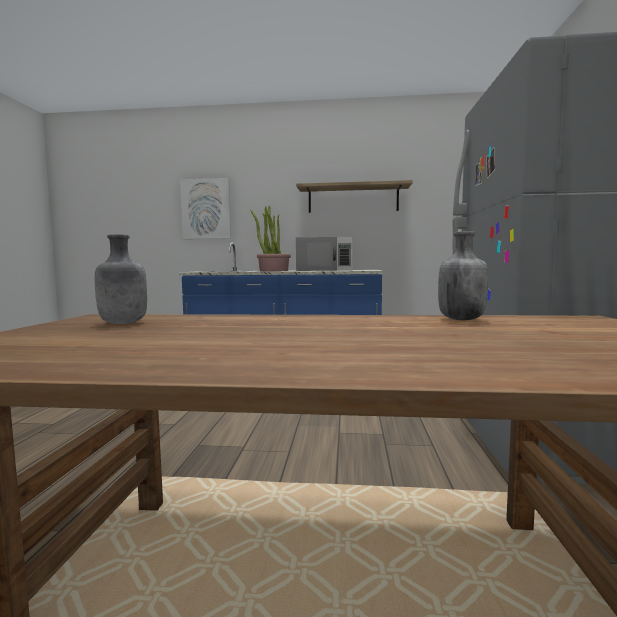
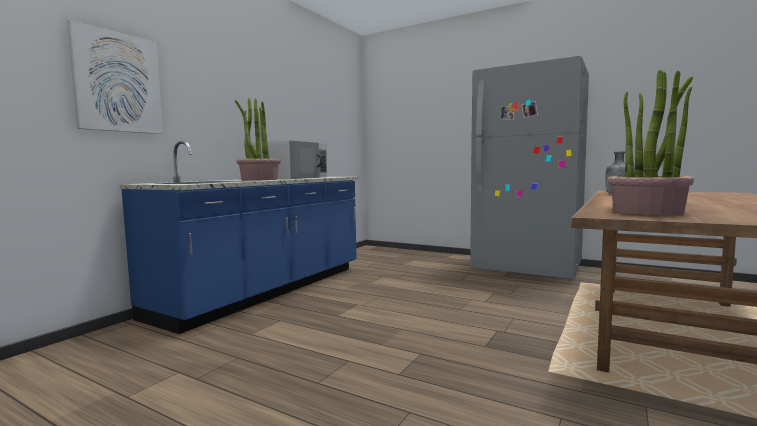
camera: 65 degrees left, 0 degrees up
grey bottle [95,234,147,324] -> potted plant [608,70,694,215]
shelf [296,180,413,213] -> none

